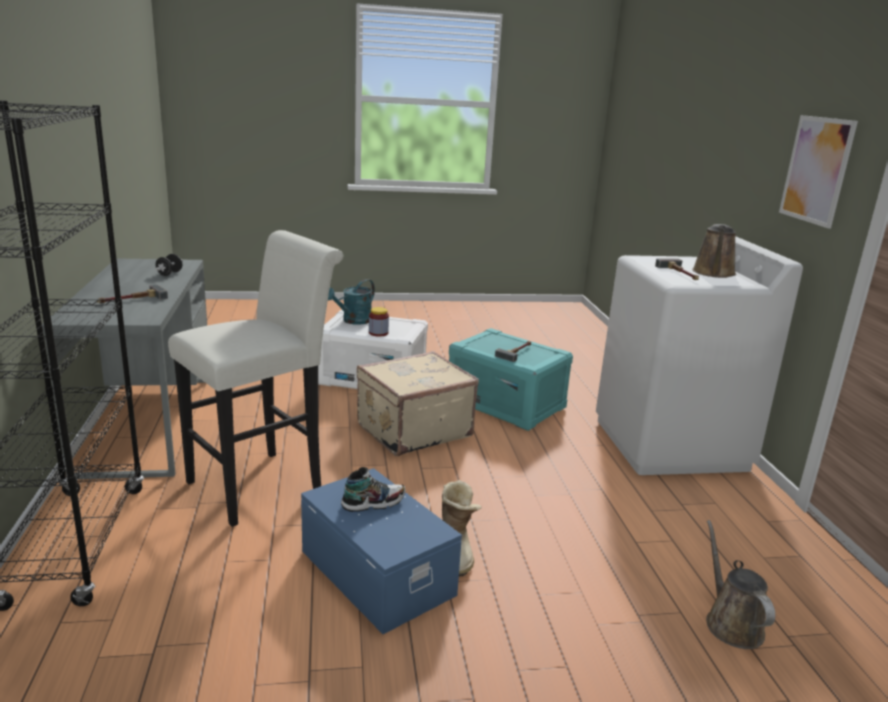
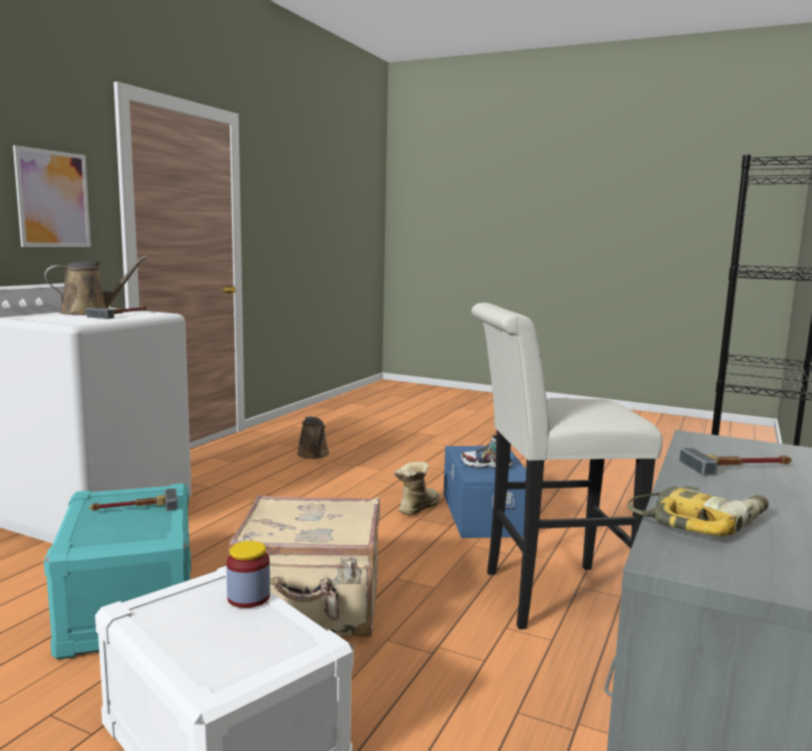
camera: 145 degrees left, 10 degrees down
black dumbbell [155,254,183,276] -> power drill [628,486,769,536]
turquoise watering can [328,279,375,325] -> none
brown watering can [706,520,775,649] -> brown watering can turned 45 degrees counterclockwise [297,416,330,459]

